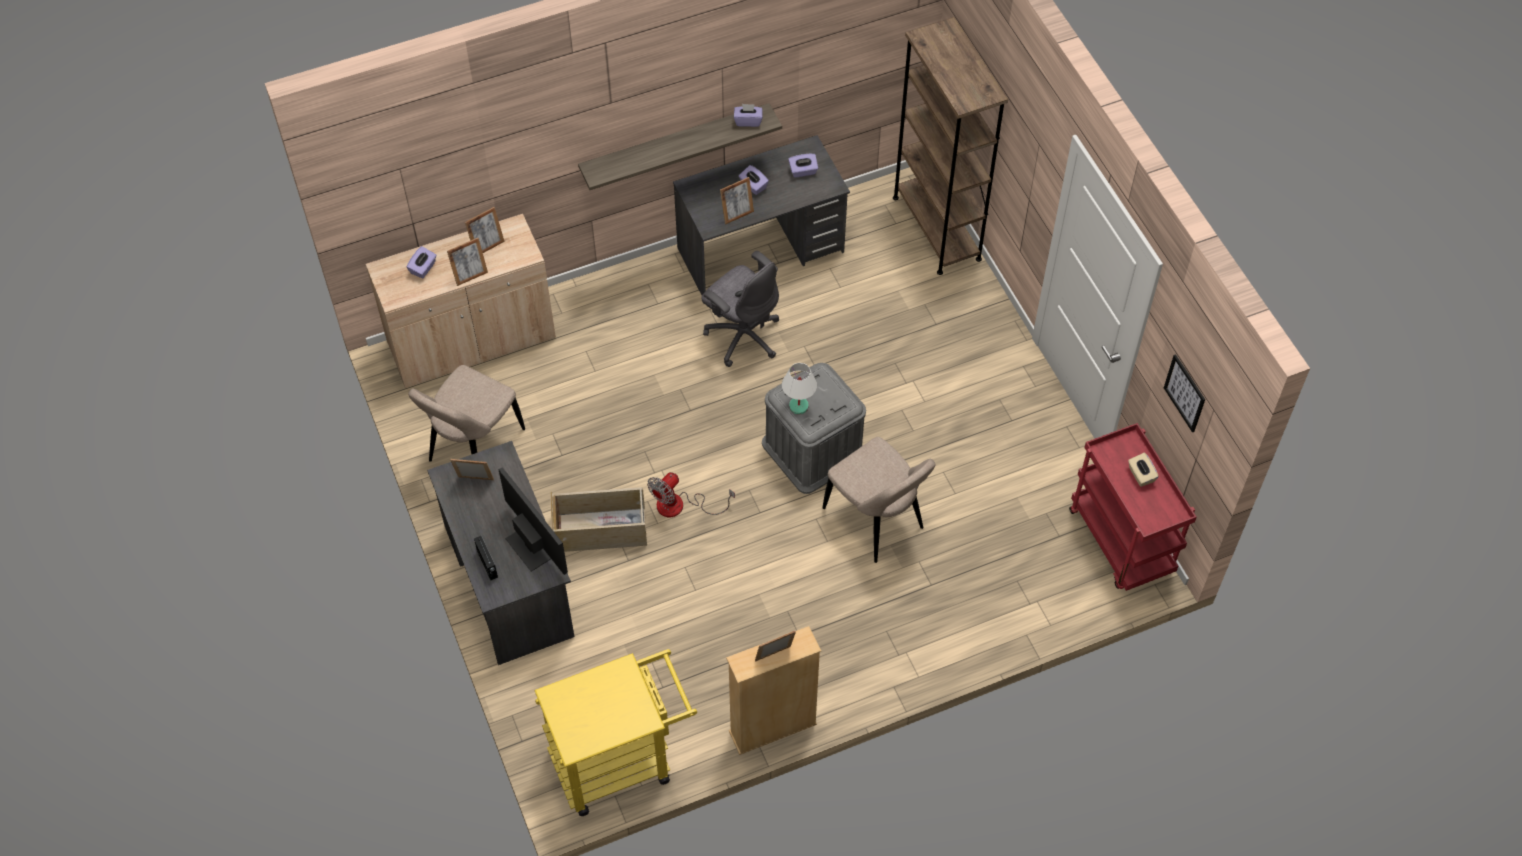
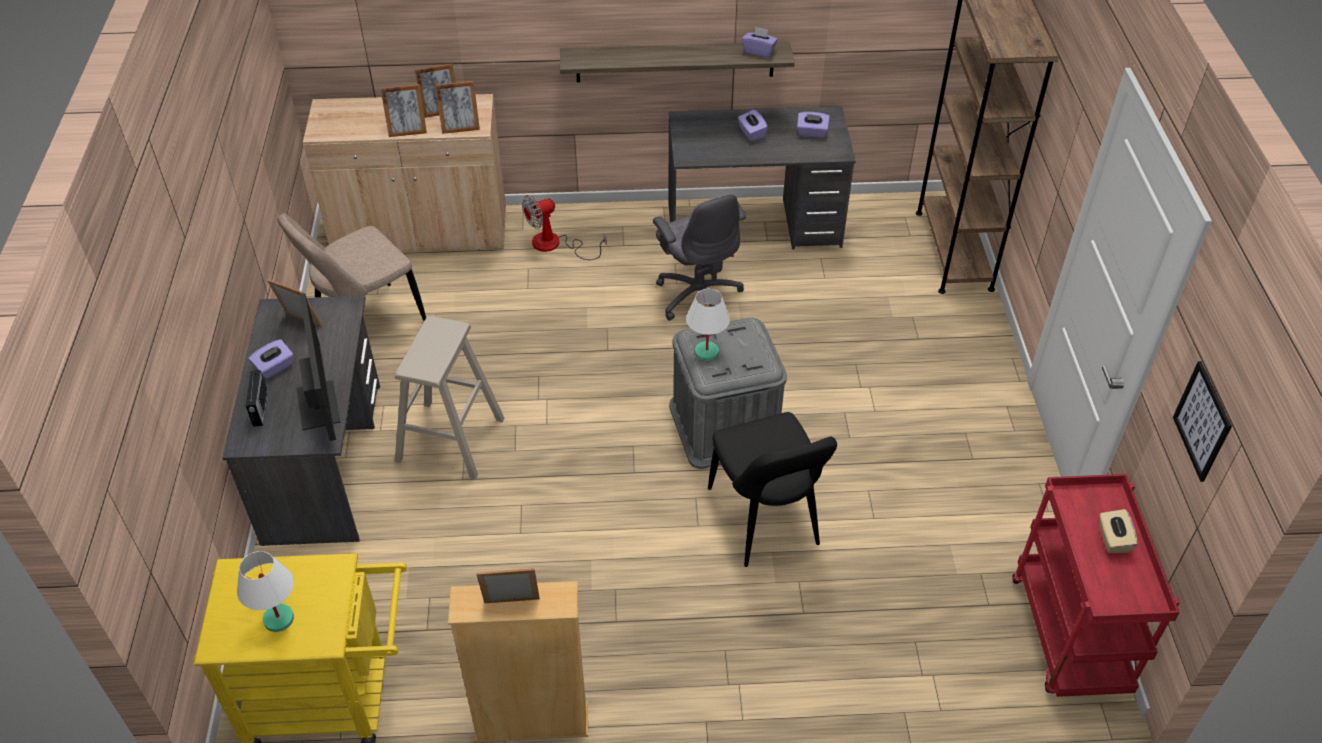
camera: 20 degrees right, 10 degrees down
purple tissue box [406,246,437,278] -> purple tissue box moved to [248,339,293,379]
beige storage box [550,487,647,552] -> beige stool [395,316,504,480]
fan [647,472,735,517] -> fan moved to [522,195,607,260]
picture frame [720,177,754,224] -> picture frame moved to [435,81,480,134]
beige chair [823,437,936,563] -> black chair [708,412,837,567]
none -> white table lamp [237,551,294,632]

